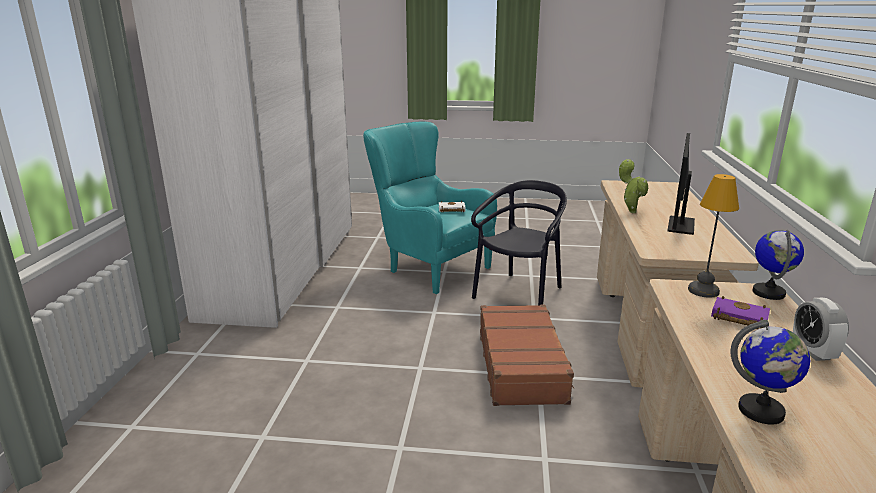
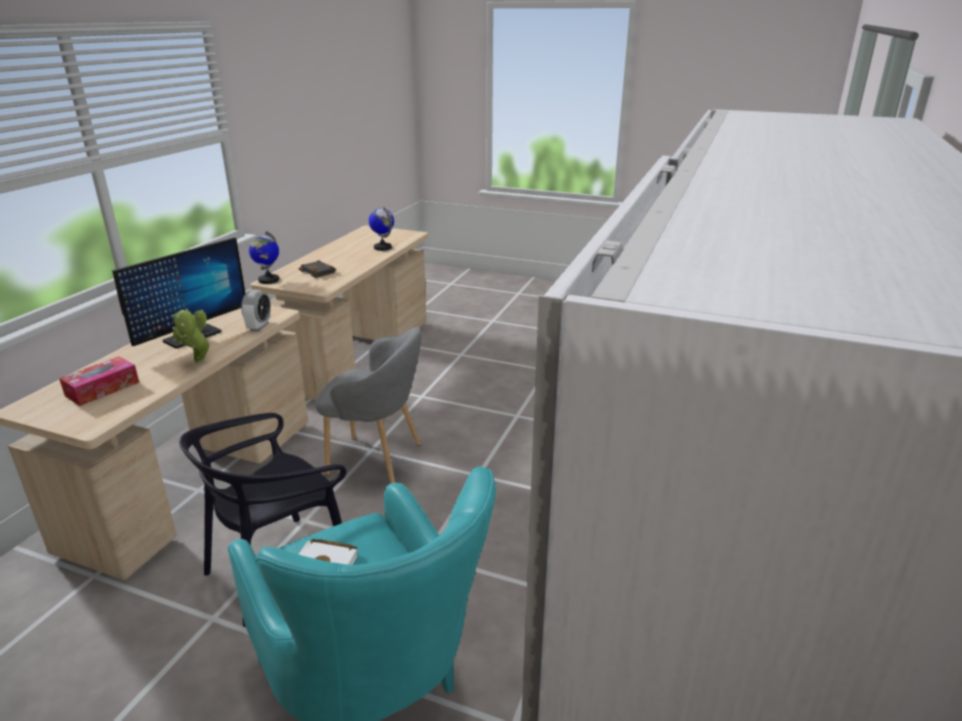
camera: 165 degrees left, 5 degrees up
brown suitcase [480,305,575,406] -> grey armchair [315,327,422,484]
table lamp [688,174,739,298] -> none
purple book [711,296,770,329] -> black book [299,260,336,278]
alarm clock [793,298,849,361] -> alarm clock moved to [241,289,271,331]
none -> tissue box [59,356,139,406]

